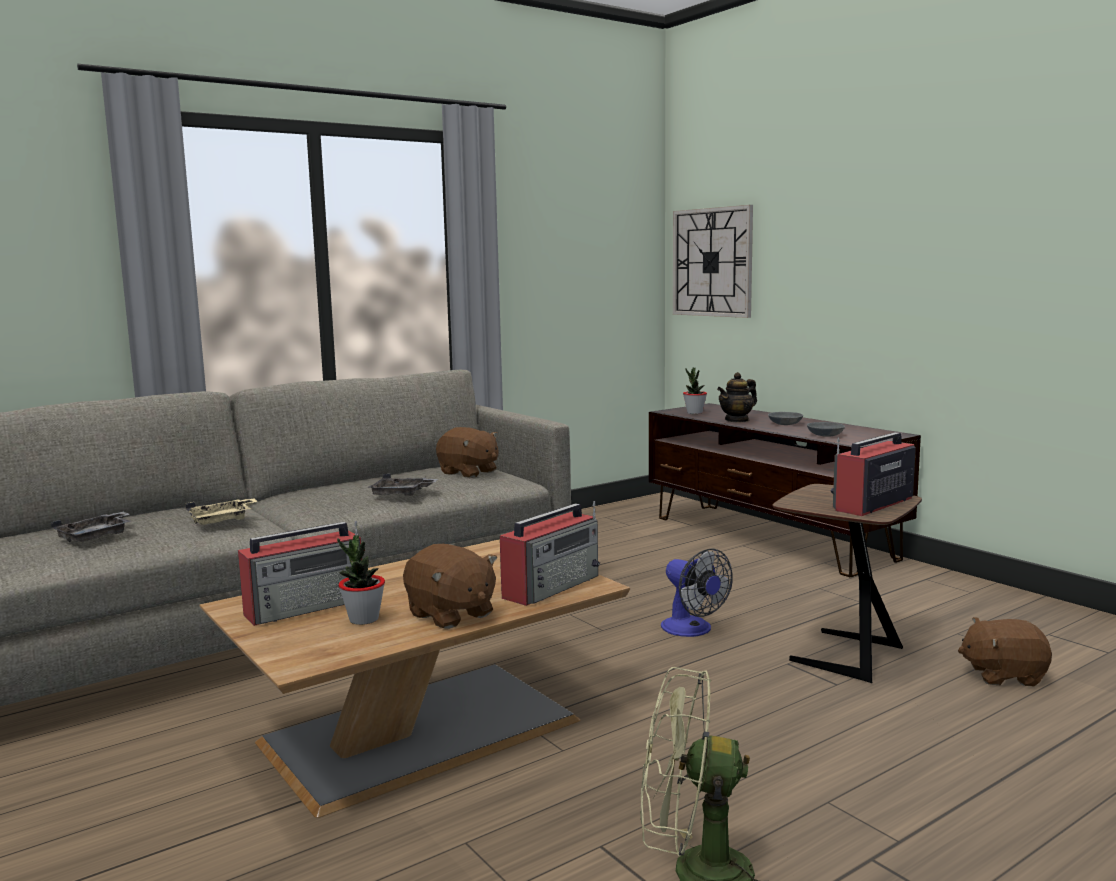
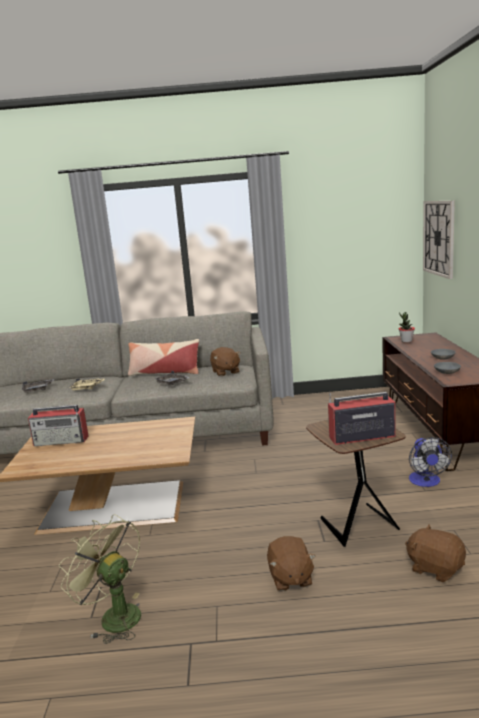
camera: 35 degrees right, 5 degrees up
potted plant [337,535,385,625] -> none
brown plush toy [403,544,497,629] -> brown plush toy moved to [267,536,316,591]
radio [500,501,600,606] -> none
fan [661,549,733,637] -> fan moved to [409,437,452,487]
teapot [717,372,757,423] -> none
none -> pillow [128,339,199,376]

